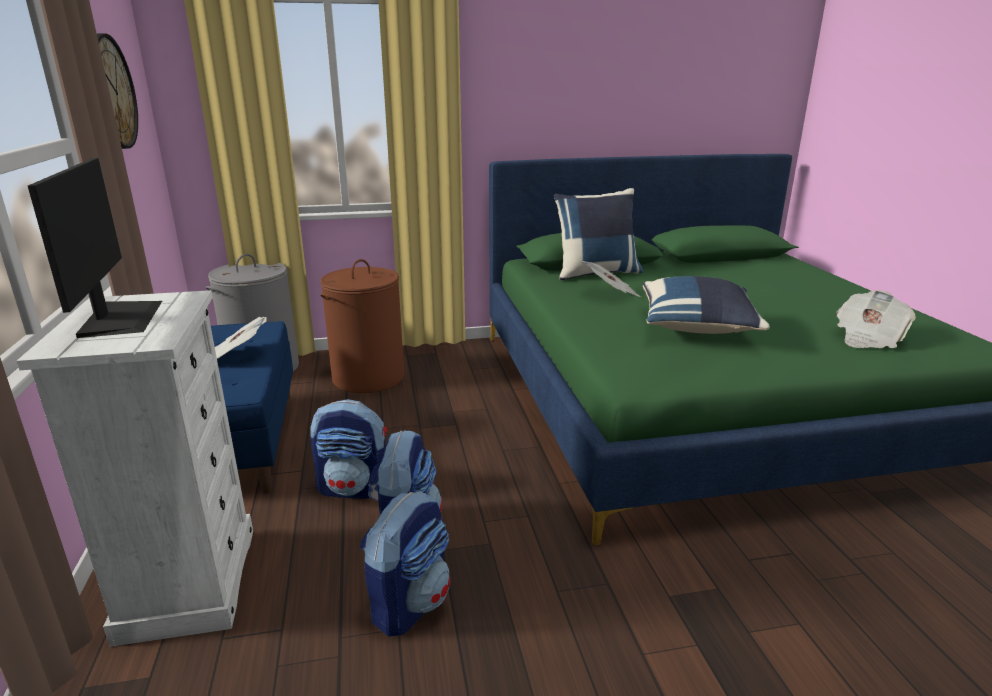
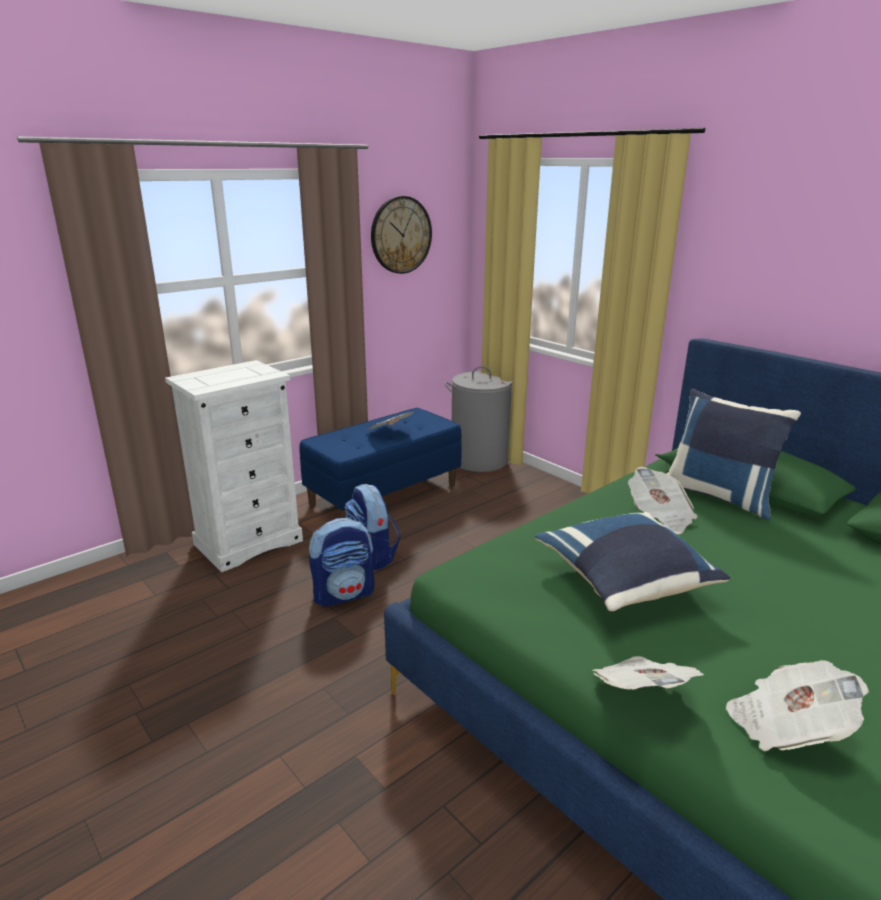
camera: 60 degrees right, 0 degrees up
monitor [28,158,162,338] -> none
brown laundry basket [320,259,404,393] -> none
backpack [360,491,450,637] -> none
none -> newspaper [592,656,704,690]

